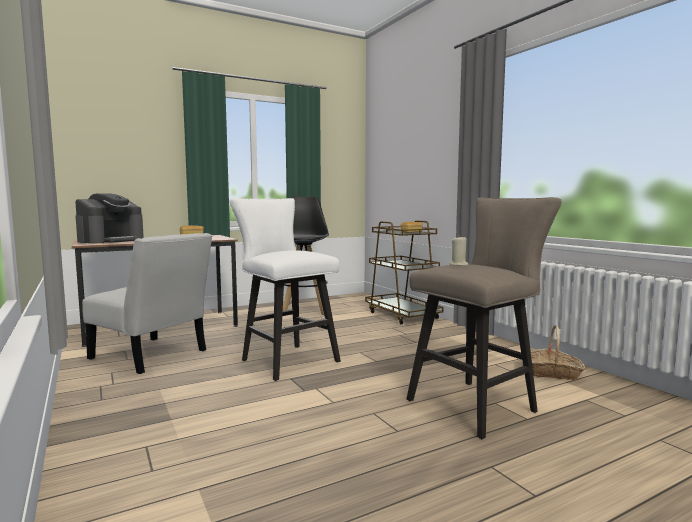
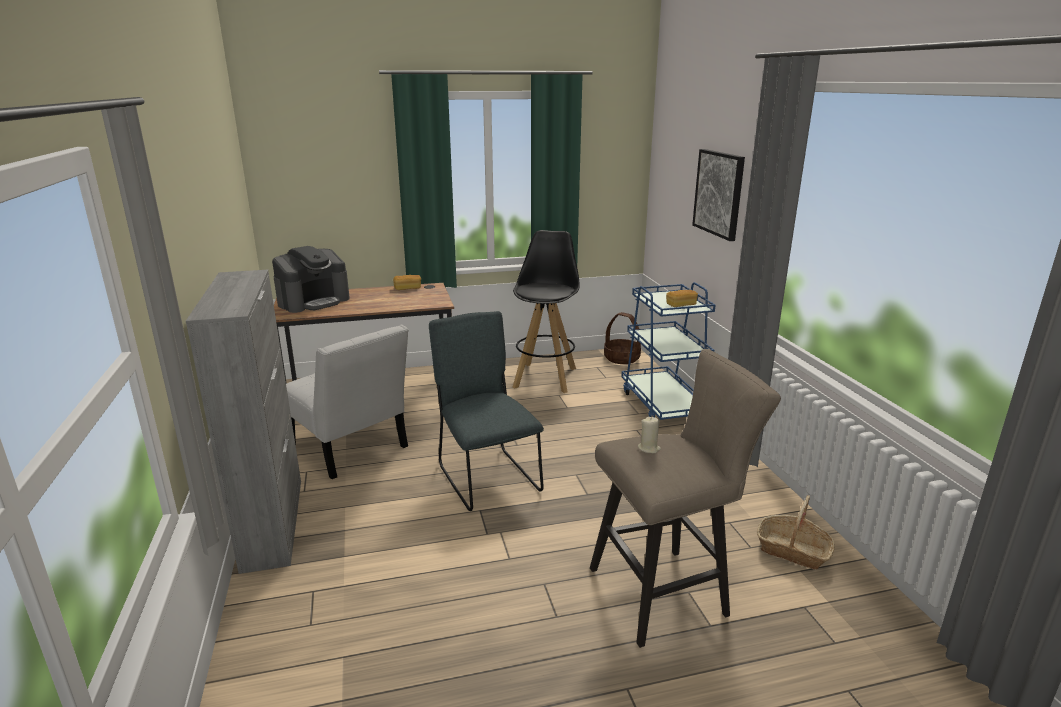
camera: 15 degrees right, 15 degrees up
white stool [229,198,341,381] -> grey chair [429,311,544,511]
brown cart [365,220,444,324] -> blue cart [621,282,715,420]
none -> grey cabinet [186,270,301,574]
none -> basket [604,312,641,364]
none -> picture [692,149,745,241]

